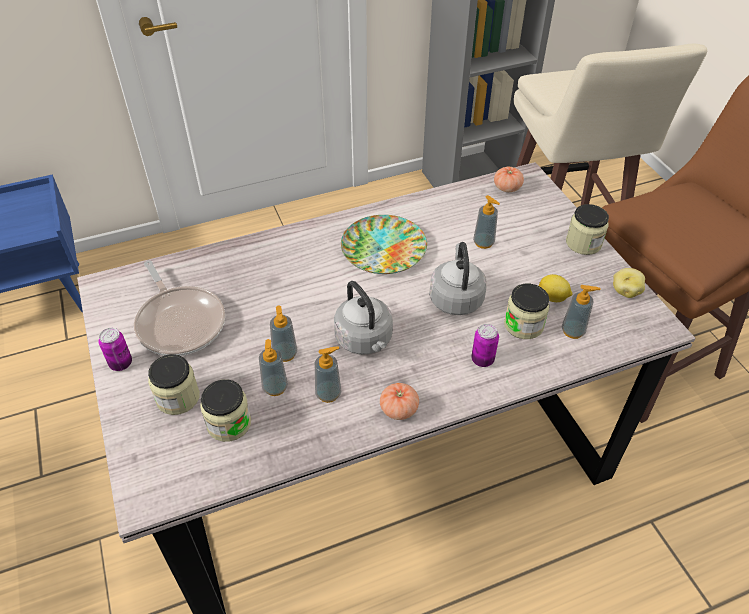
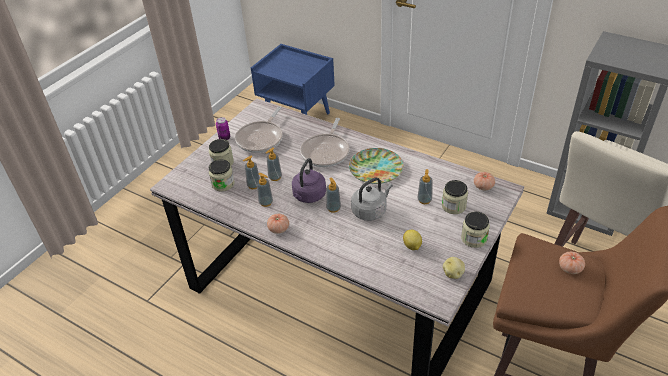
camera: 55 degrees right, 5 degrees down
grey kettle [334,281,393,355] -> purple kettle [292,158,326,203]
can [471,324,499,367] -> none
jar [504,284,550,339] -> jar moved to [442,180,468,214]
soap dispenser [562,285,601,339] -> soap dispenser moved to [326,178,341,213]
none -> frying pan [300,118,350,167]
none -> tomato [559,252,585,274]

